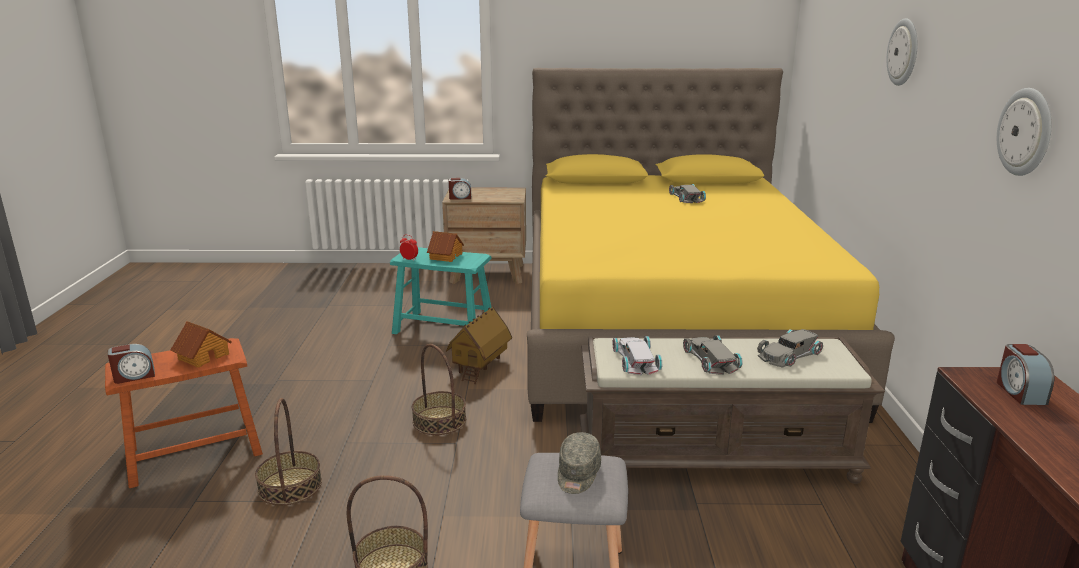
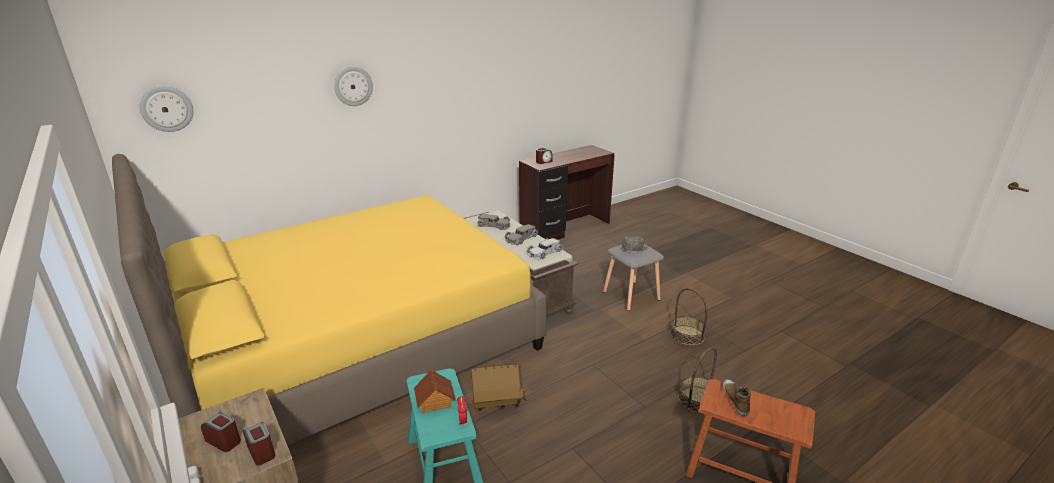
camera: 125 degrees left, 5 degrees up
alarm clock [108,344,155,384] -> alarm clock moved to [201,412,241,452]
toy house [170,321,232,368] -> shoe [723,379,751,416]
basket [412,344,466,435] -> none
grey toy car [669,184,706,203] -> none
wall clock [997,88,1052,176] -> wall clock moved to [139,86,194,132]

